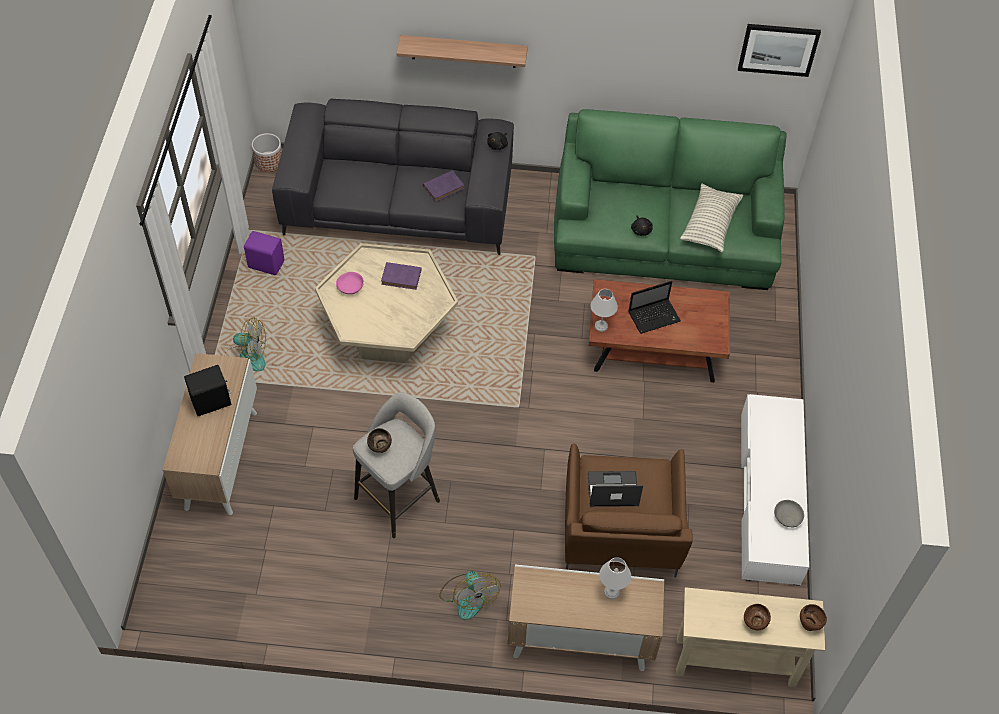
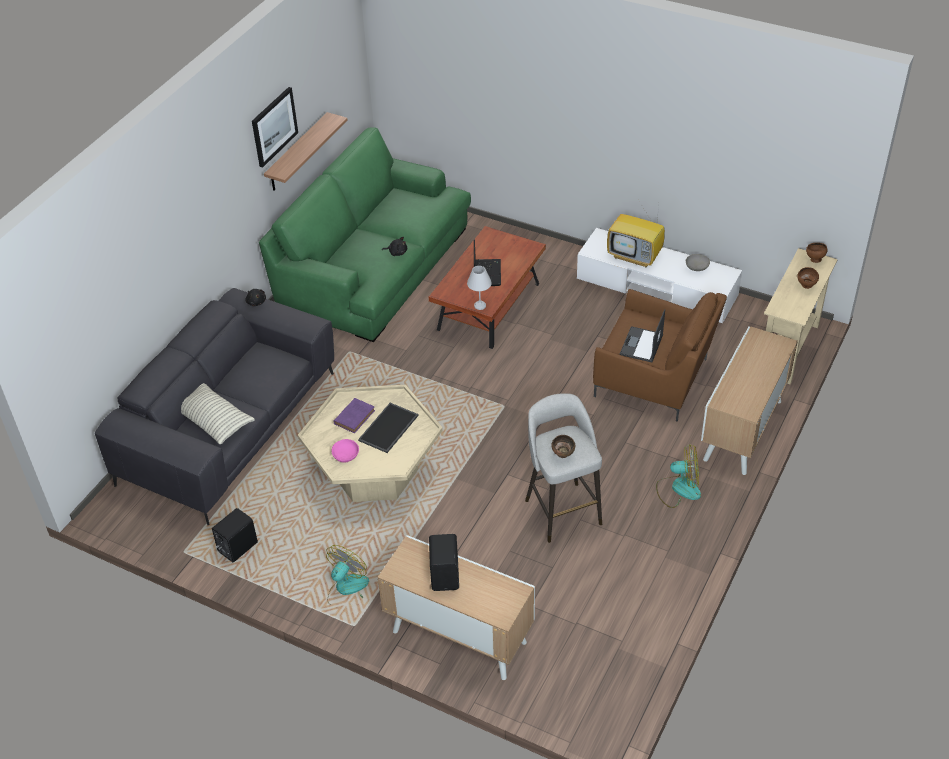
camera: 65 degrees left, 10 degrees down
purple speaker [244,231,284,275] -> black speaker [212,508,258,562]
planter [252,133,282,172] -> none
shelf [396,35,528,68] -> shelf moved to [264,112,348,191]
purple book [423,170,464,202] -> none
white table lamp [599,557,631,600] -> none
pillow [680,184,743,253] -> pillow moved to [181,383,255,444]
picture [738,24,821,77] -> picture moved to [252,87,298,168]
none -> tray [358,403,419,453]
none -> television [607,205,665,267]

